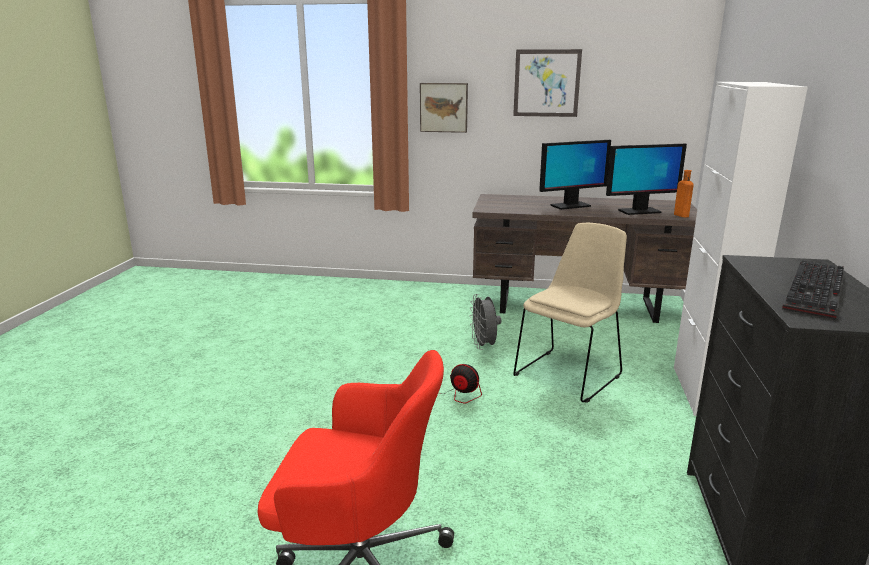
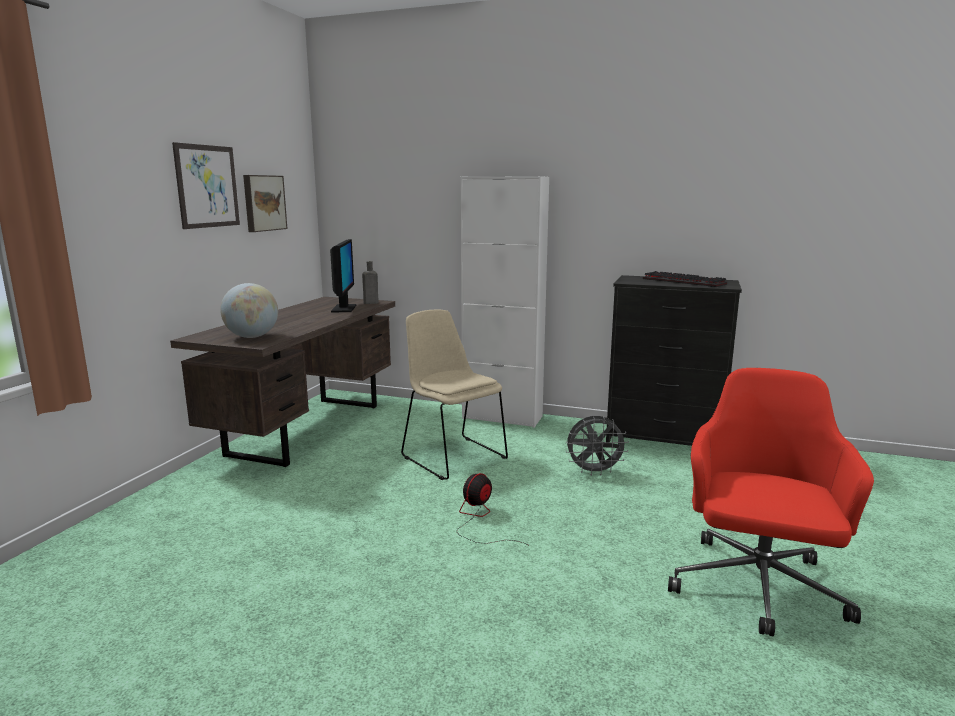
camera: 80 degrees left, 5 degrees down
picture [420,83,468,133] -> picture moved to [243,175,287,232]
grey fan [470,294,501,350] -> grey fan moved to [566,416,629,476]
monitor [539,140,611,210] -> none
orange bottle [674,170,694,217] -> grey bottle [362,261,379,304]
none -> globe [220,283,278,338]

